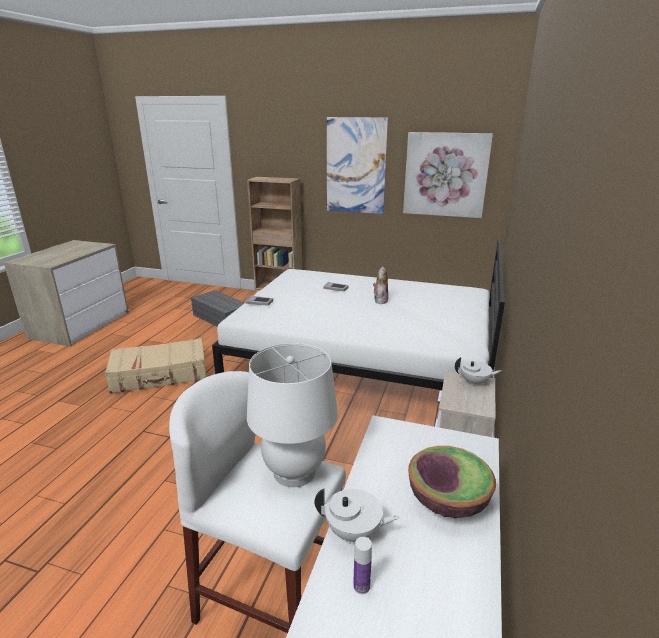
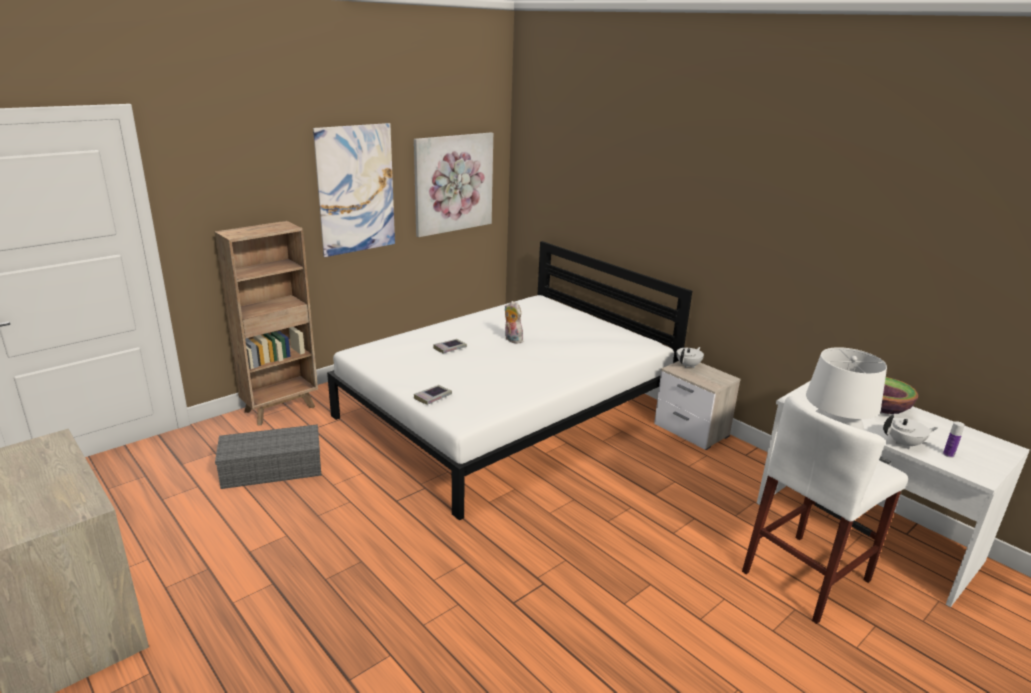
camera: 60 degrees left, 0 degrees up
beige suitcase [105,338,207,394] -> none
white teapot [315,489,399,544] -> white teapot turned 45 degrees clockwise [883,415,937,450]

